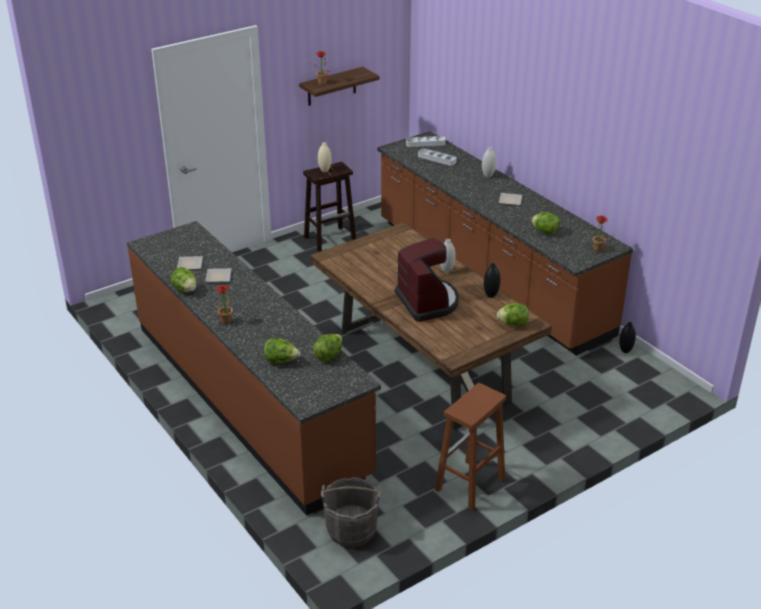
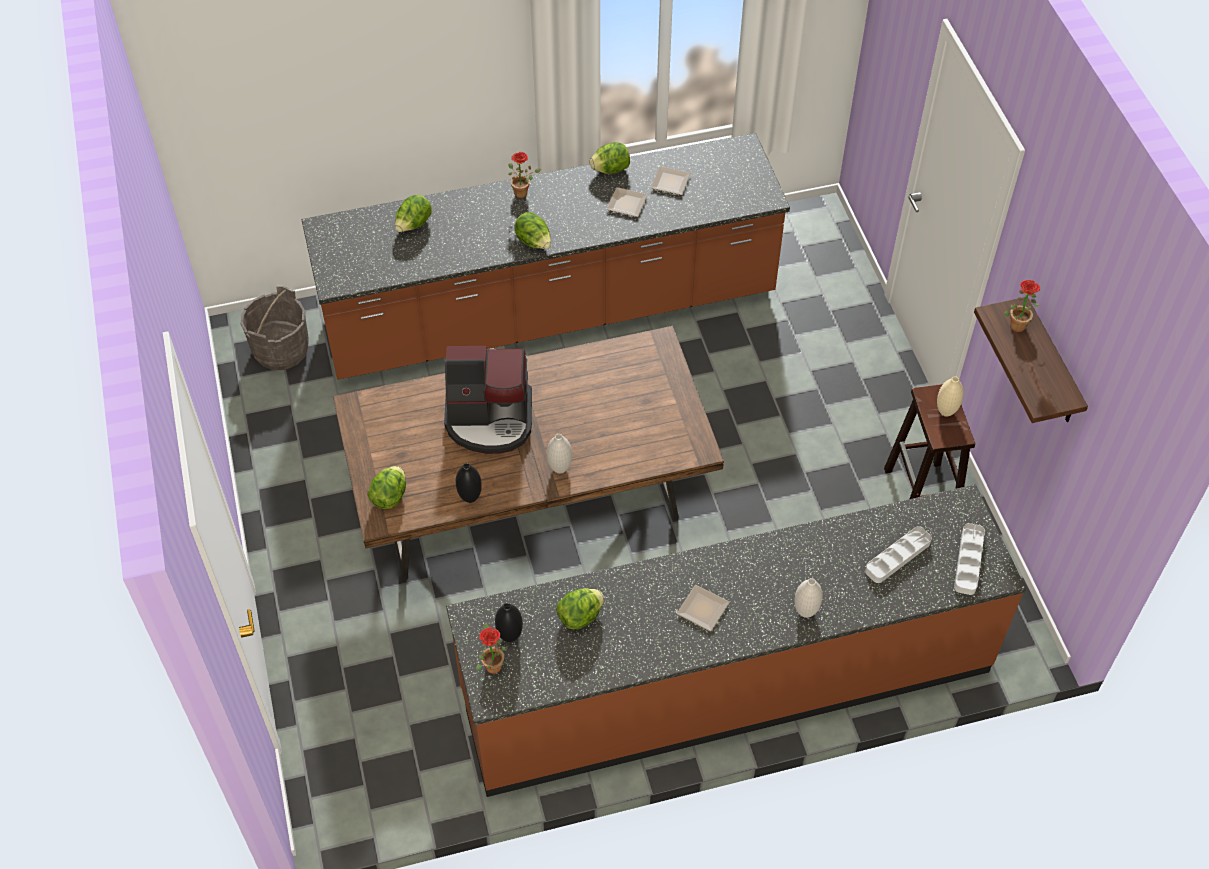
camera: 110 degrees right, 20 degrees up
lettuce [313,334,342,362] -> lettuce moved to [515,212,551,249]
brown stool [435,383,506,511] -> none
black vase [619,322,636,353] -> black vase moved to [495,603,523,642]

